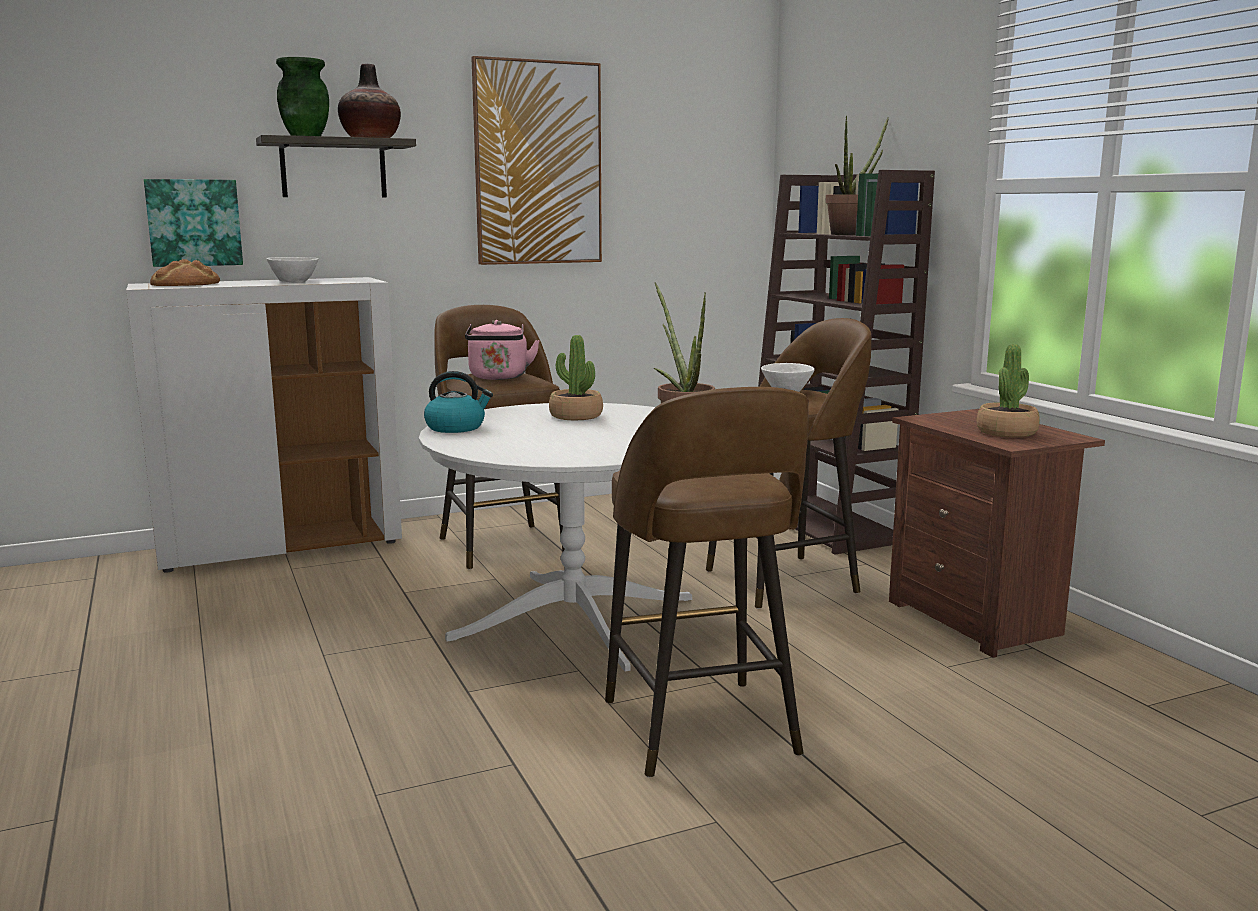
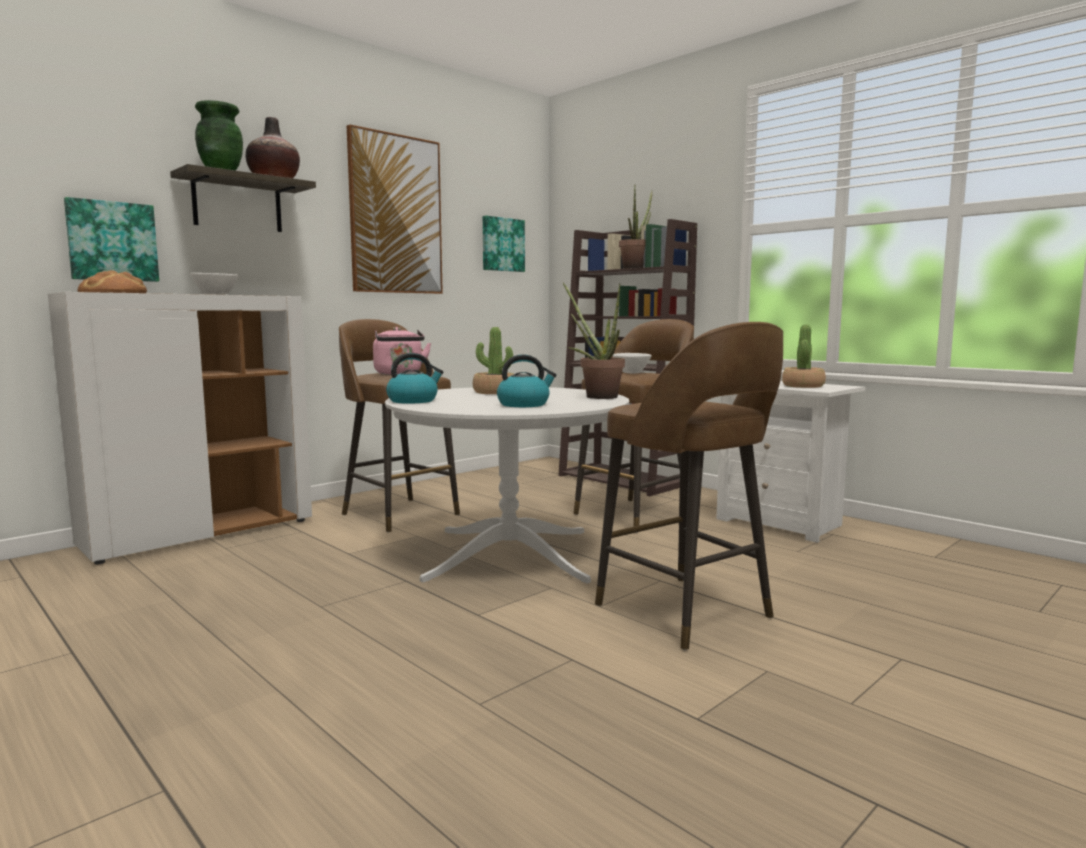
camera: 20 degrees left, 5 degrees down
brown nightstand [889,409,1105,658] -> white nightstand [716,381,865,543]
none -> picture [483,216,525,272]
none -> kettle [497,354,557,407]

